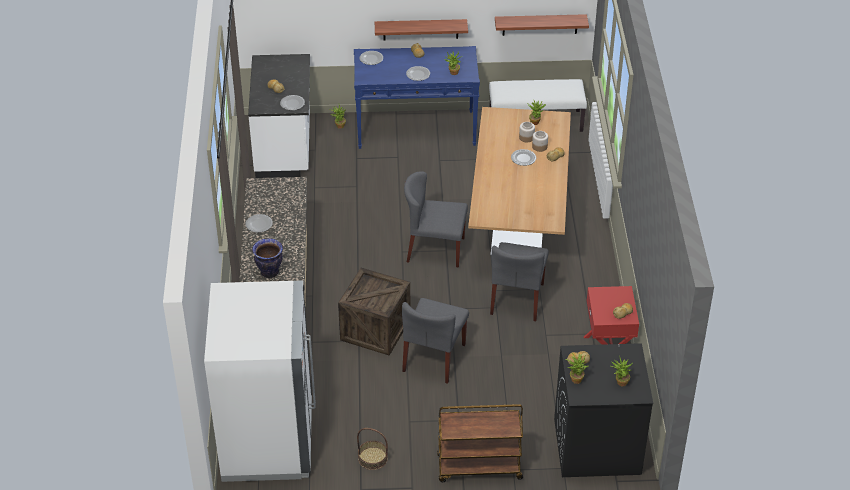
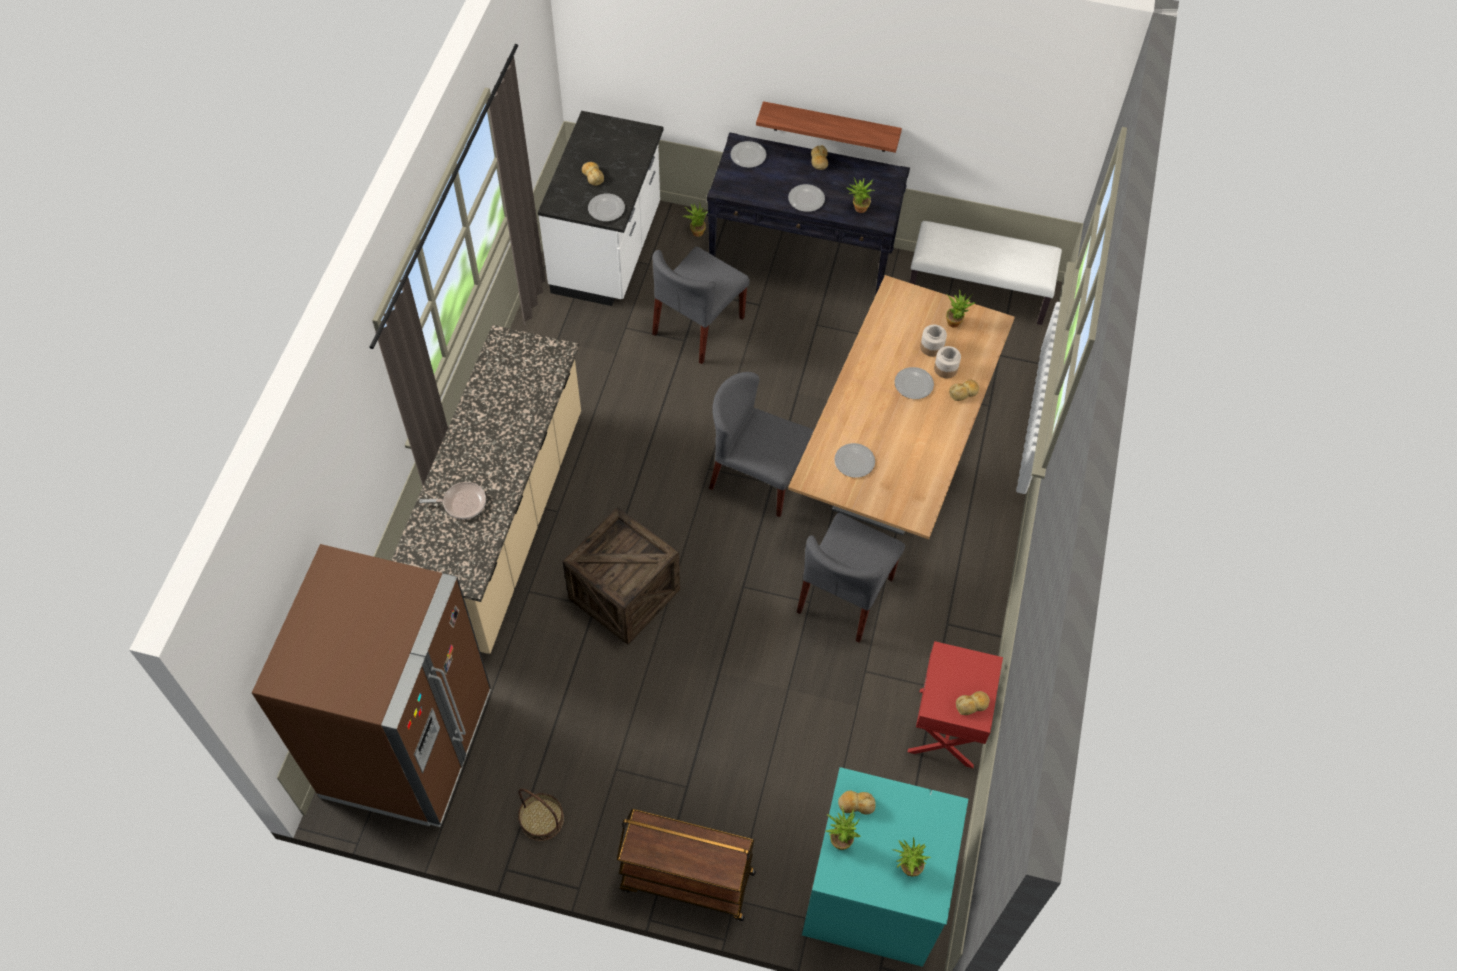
camera: 15 degrees right, 15 degrees up
white fridge [204,280,316,482] -> brown fridge [252,544,491,827]
plate [246,214,273,233] -> plate moved to [834,443,875,478]
vase [252,238,283,278] -> frying pan [419,482,486,519]
blue console table [354,46,480,149] -> black console table [707,132,910,296]
grey chair [402,298,469,384] -> grey chair moved to [652,247,750,364]
shelf [495,14,589,36] -> none
black washing machine [554,343,653,477] -> turquoise washing machine [802,767,968,967]

